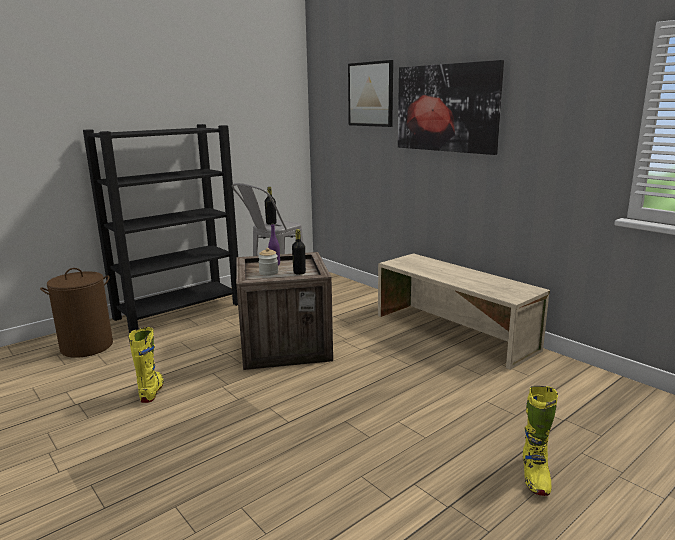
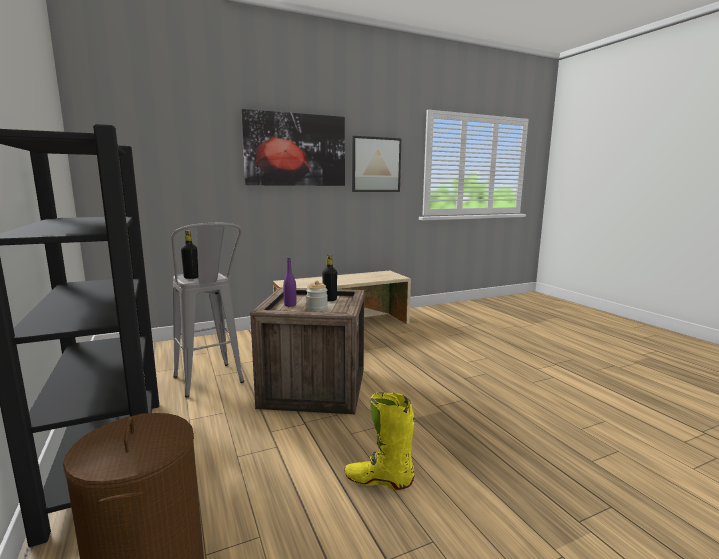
camera: 75 degrees left, 5 degrees down
picture [348,60,393,127] -> picture moved to [352,136,401,192]
yellow boot [523,386,558,496] -> none

